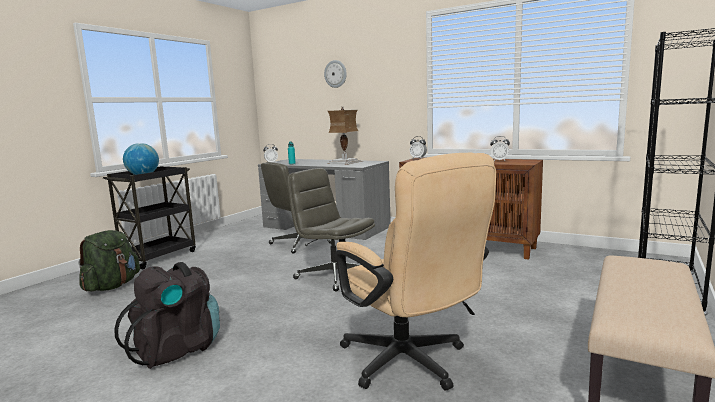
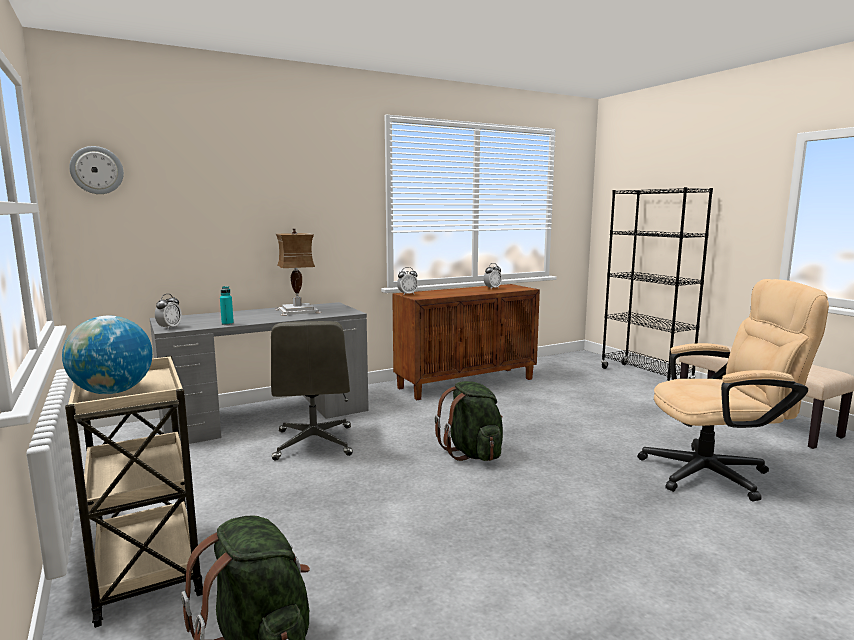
camera: 60 degrees left, 0 degrees up
black cart [103,166,196,269] -> beige cart [65,355,203,628]
black backpack [114,262,220,369] -> none
grey office chair [287,168,375,292] -> green backpack [435,381,503,461]
wall clock [324,60,347,88] -> wall clock moved to [69,146,124,194]

